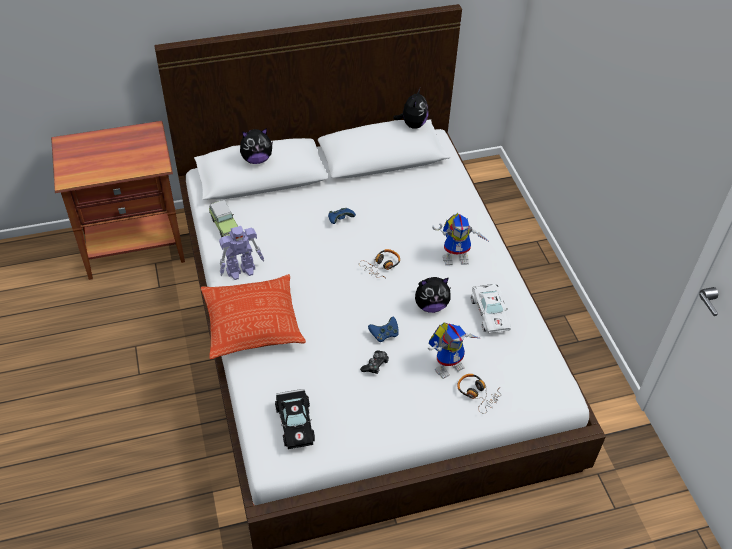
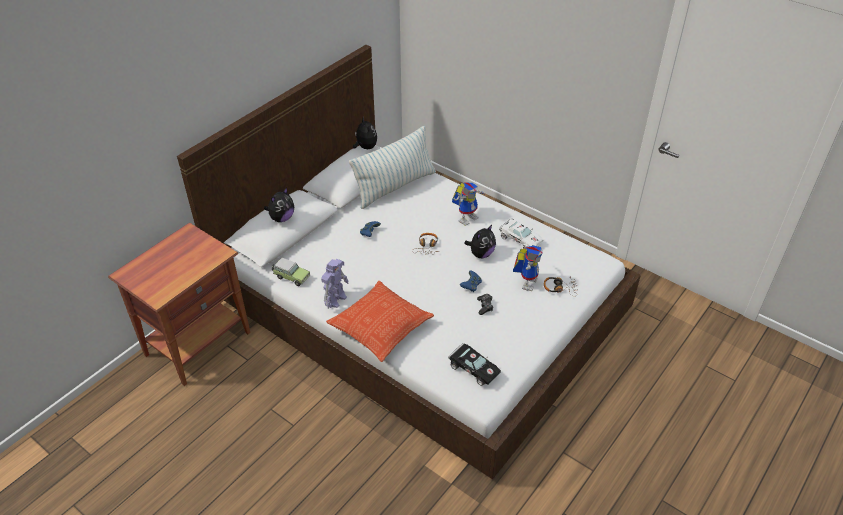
camera: 35 degrees left, 5 degrees down
none -> pillow [349,126,436,209]

